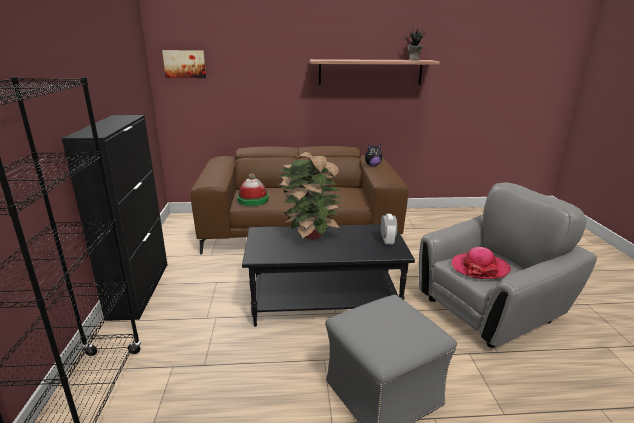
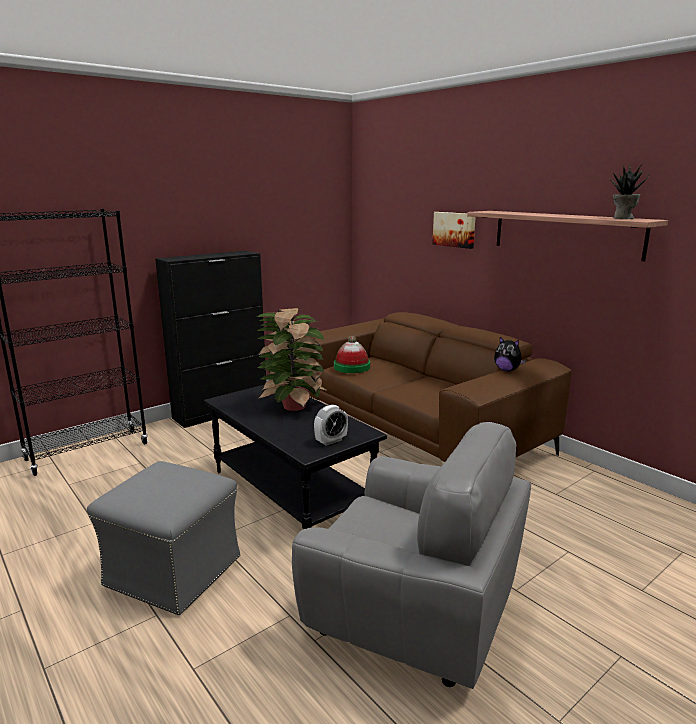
camera: 55 degrees right, 5 degrees down
picture [162,50,206,78] -> picture moved to [432,212,475,249]
hat [451,247,511,279] -> none

